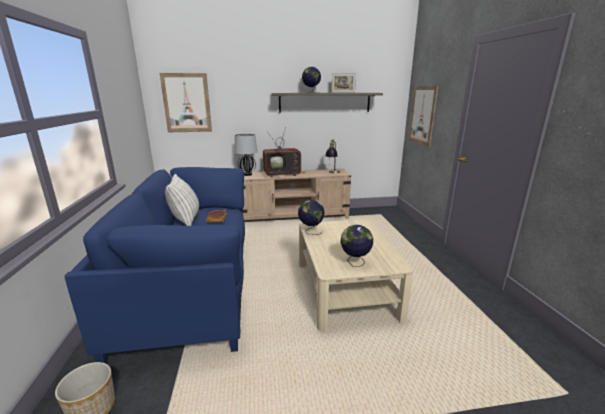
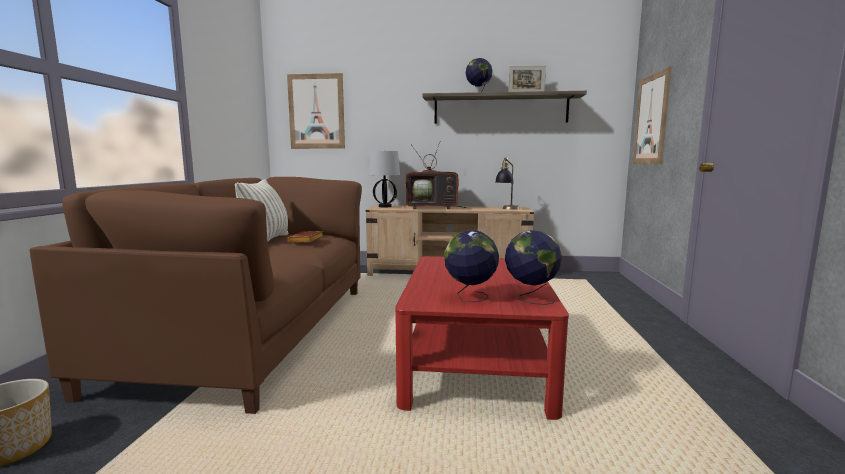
camera: 15 degrees right, 10 degrees down
blue sofa [64,167,245,364] -> brown sofa [30,177,362,414]
globe [298,200,325,235] -> globe moved to [505,230,562,305]
beige coffee table [299,219,413,332] -> red coffee table [395,256,569,420]

